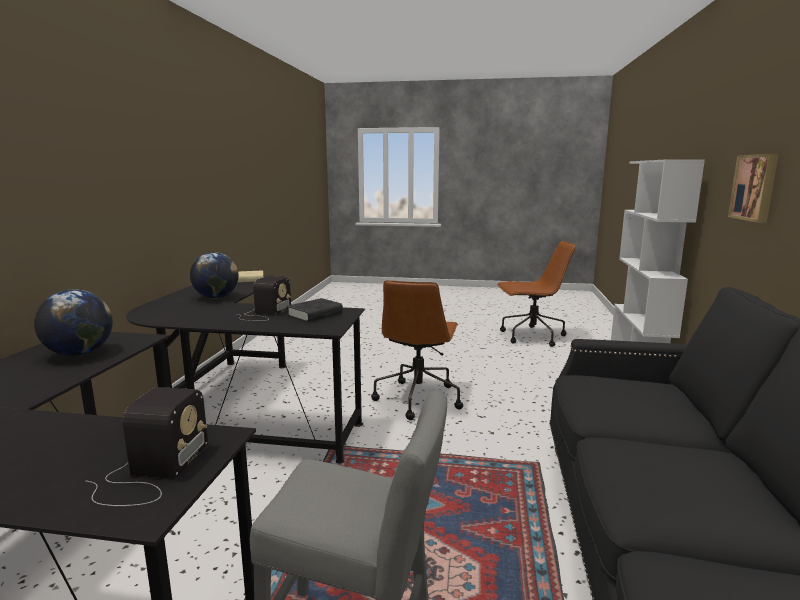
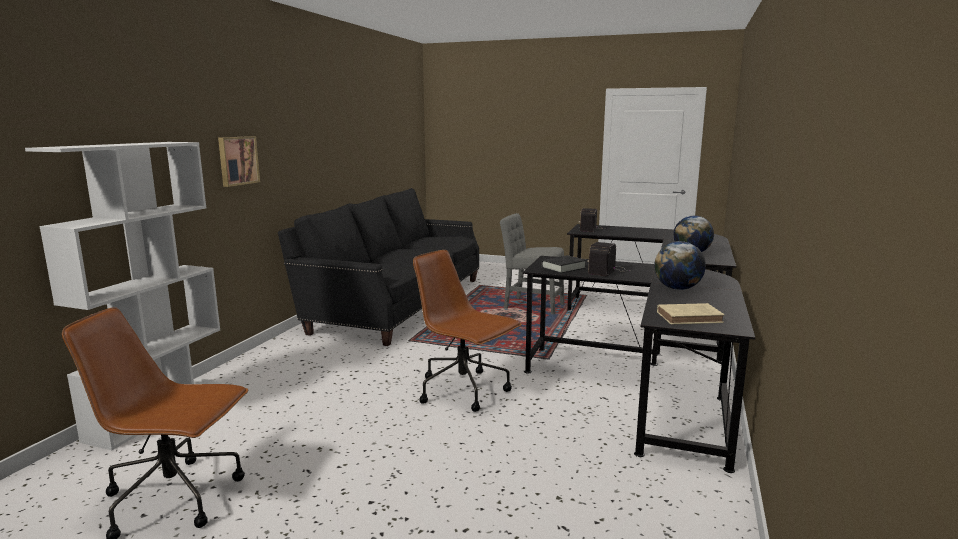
camera: 170 degrees left, 0 degrees up
brown office chair [371,280,463,420] -> brown office chair turned 75 degrees counterclockwise [413,250,522,412]

